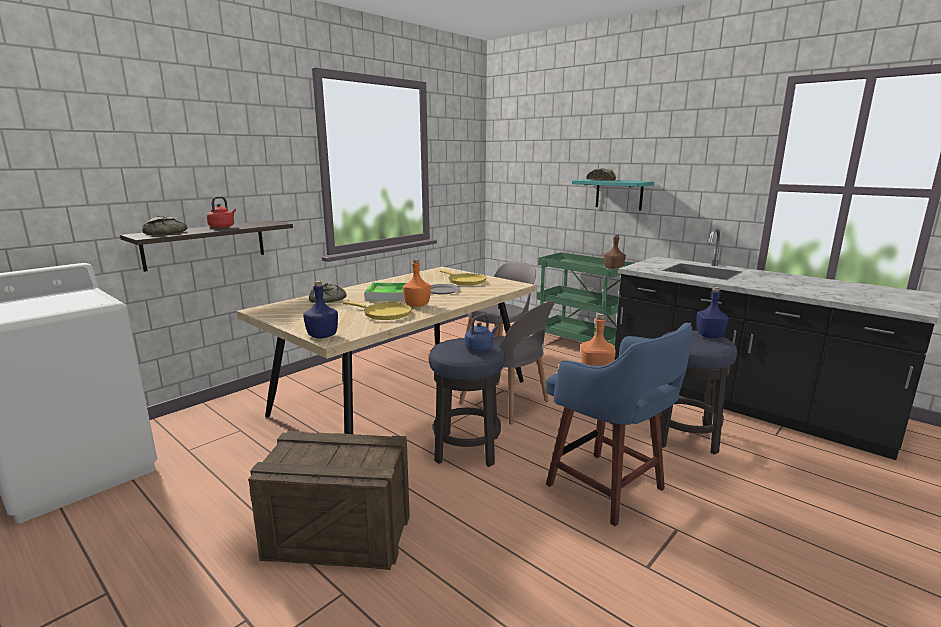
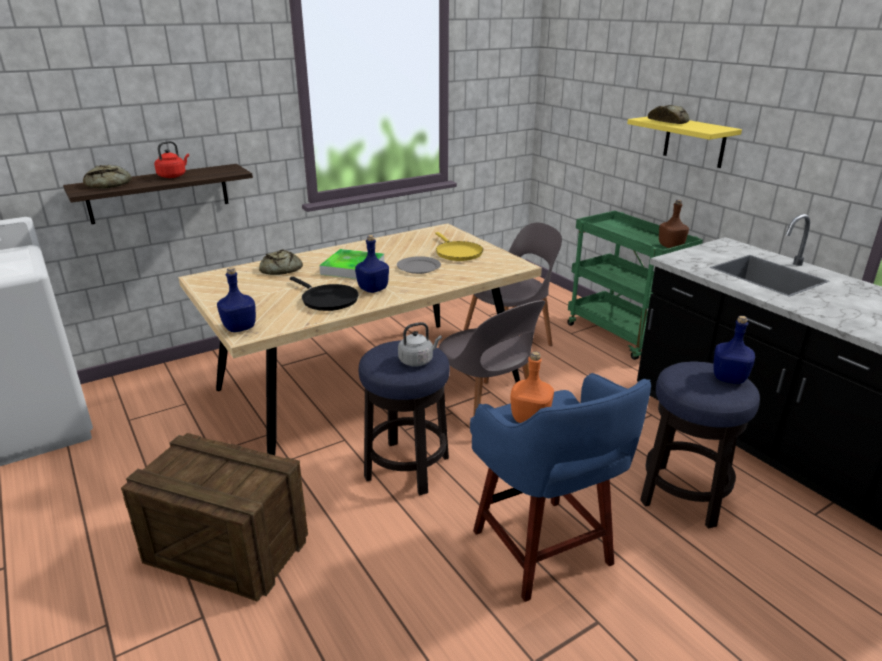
camera: 15 degrees right, 10 degrees up
yellow frying pan [343,301,412,320] -> black frying pan [290,277,359,311]
orange bottle [403,259,431,307] -> blue bottle [355,235,389,293]
blue kettle [465,314,498,351] -> grey kettle [398,322,442,366]
turquoise shelf [572,179,654,210] -> yellow shelf [627,117,742,168]

